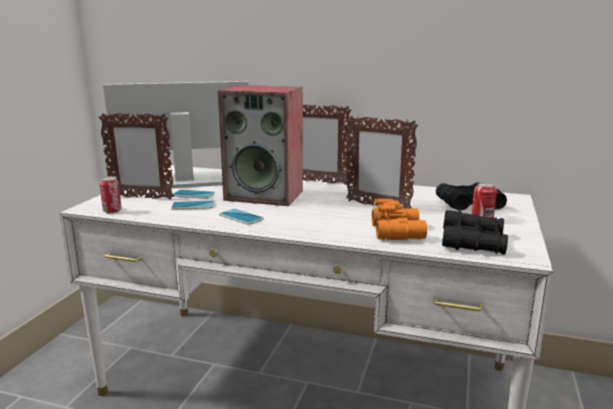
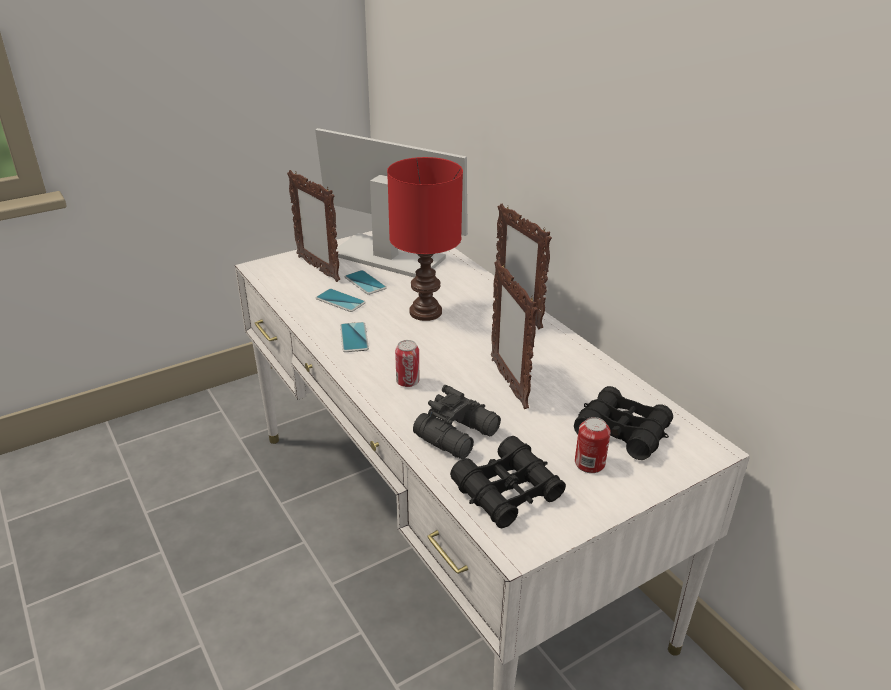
camera: 40 degrees right, 15 degrees up
can [99,176,122,213] -> can moved to [395,340,419,387]
speaker [218,85,303,206] -> red table lamp [387,157,463,321]
orange binoculars [372,199,427,240] -> black binoculars [413,385,501,459]

